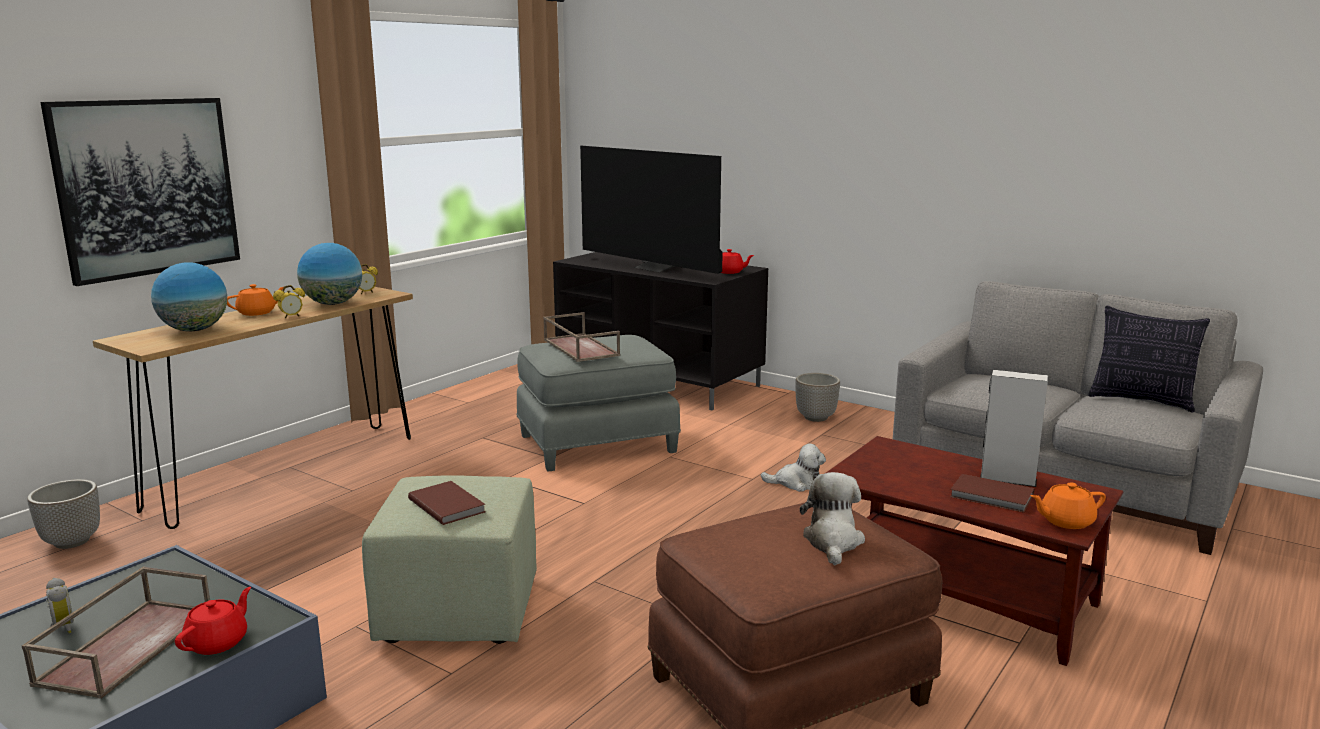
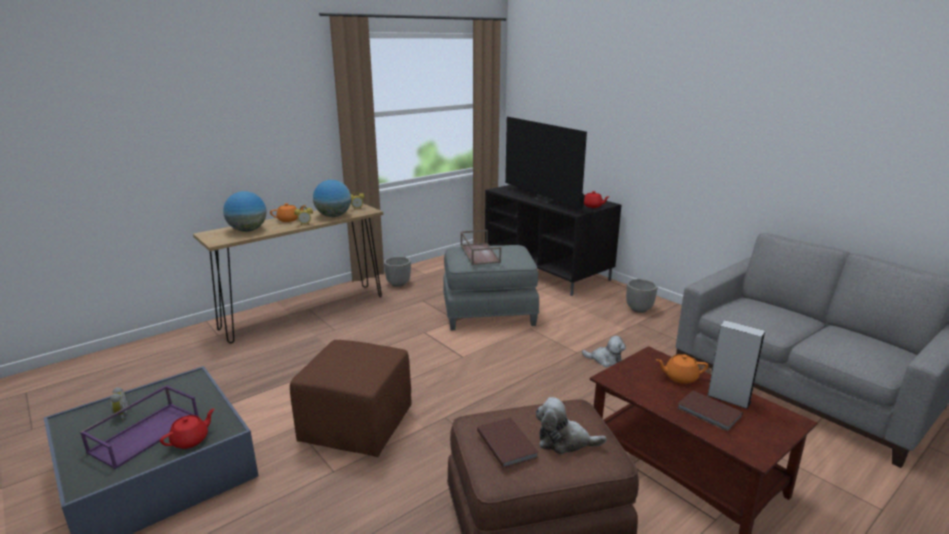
camera: 15 degrees right, 5 degrees up
brown tray [22,567,210,699] -> purple tray [80,385,199,469]
planter [27,479,100,549] -> planter moved to [384,256,411,287]
picture [40,98,240,286] -> none
green ottoman [362,475,537,644] -> brown ottoman [290,340,412,457]
brown book [408,481,485,525] -> brown book moved to [477,417,538,468]
plush toy [800,472,865,565] -> plush toy turned 105 degrees counterclockwise [536,397,607,455]
orange teapot [1030,482,1106,529] -> orange teapot moved to [656,354,708,384]
pillow [1088,306,1210,413] -> none

